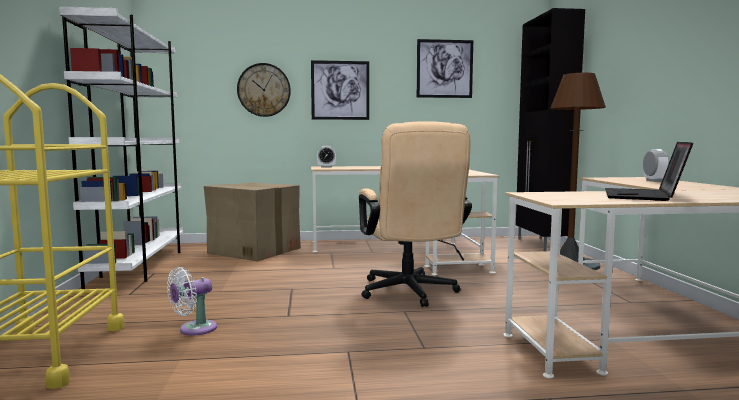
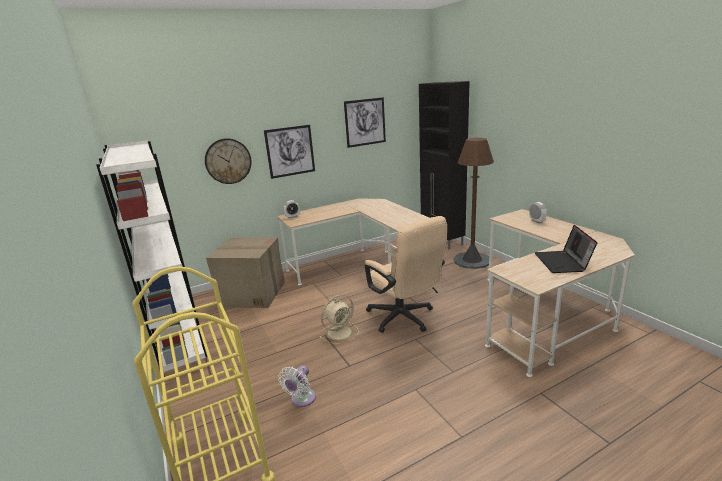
camera: 20 degrees left, 15 degrees up
none -> beige fan [320,295,359,344]

